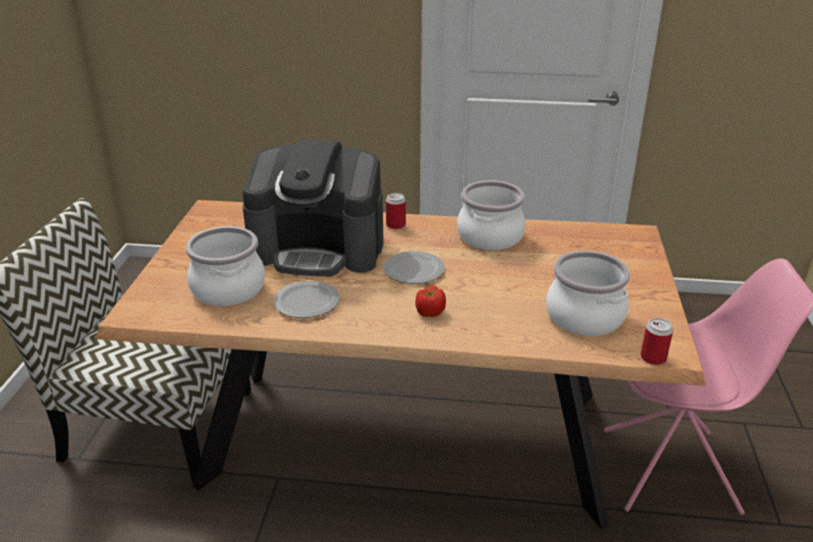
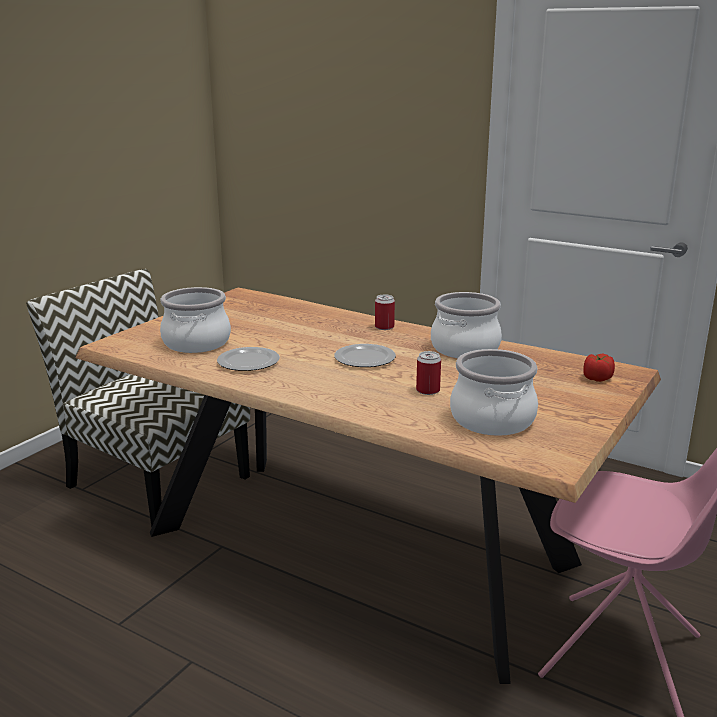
camera: 25 degrees right, 10 degrees down
coffee machine [242,139,383,277] -> none
tomato [416,286,446,317] -> tomato moved to [583,354,615,382]
can [640,318,673,365] -> can moved to [416,351,441,395]

